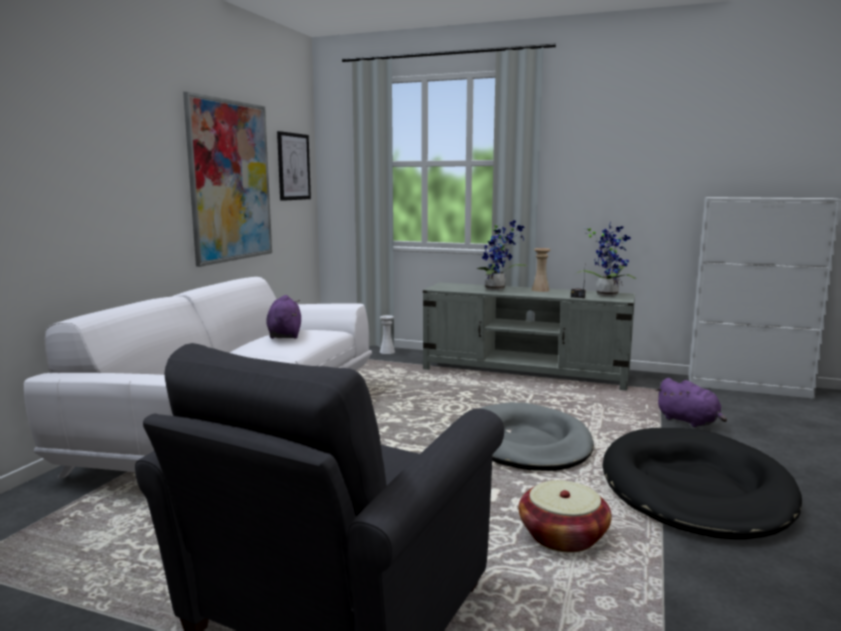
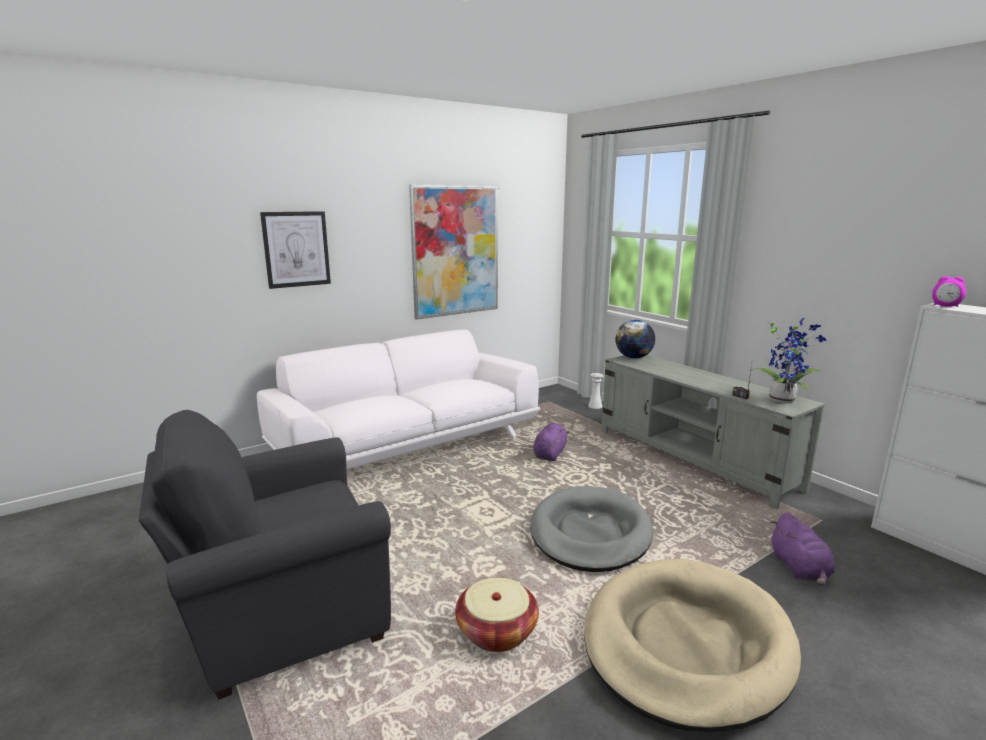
camera: 35 degrees right, 5 degrees up
purple plush toy [267,295,301,339] -> purple plush toy moved to [533,423,570,461]
picture [277,131,311,201] -> picture moved to [260,211,331,289]
potted plant [477,220,527,290] -> none
beige vase [532,248,550,292] -> none
black dog bed [603,428,802,539] -> beige dog bed [584,559,801,732]
none -> globe [615,320,655,359]
none -> alarm clock [932,276,966,307]

